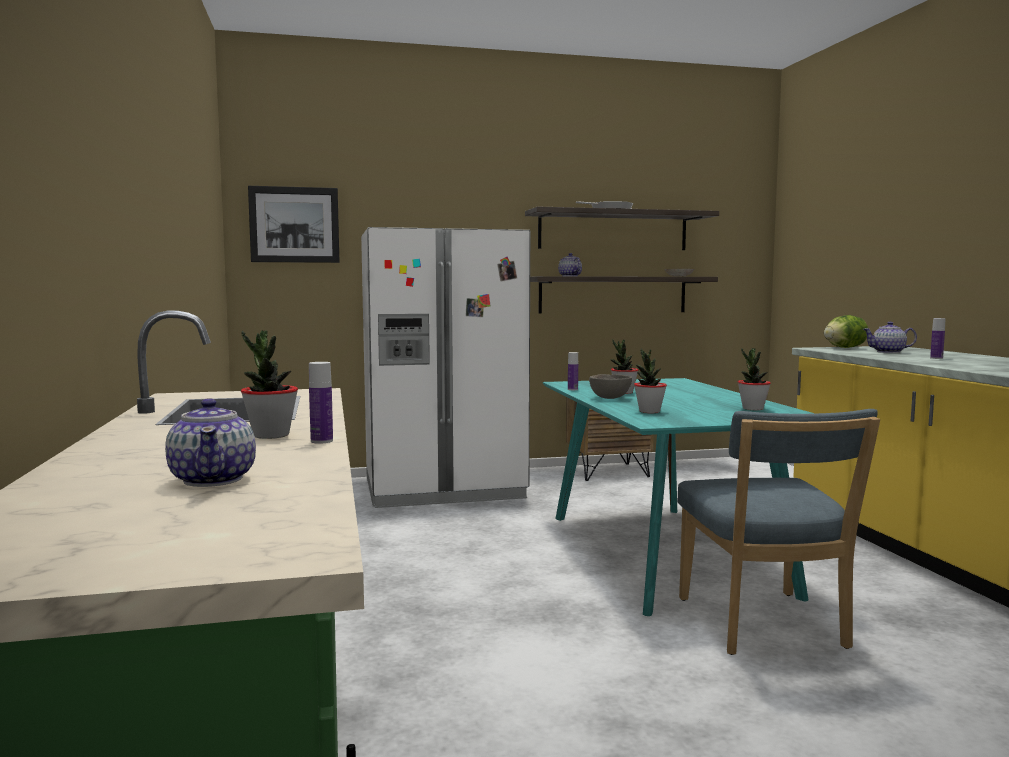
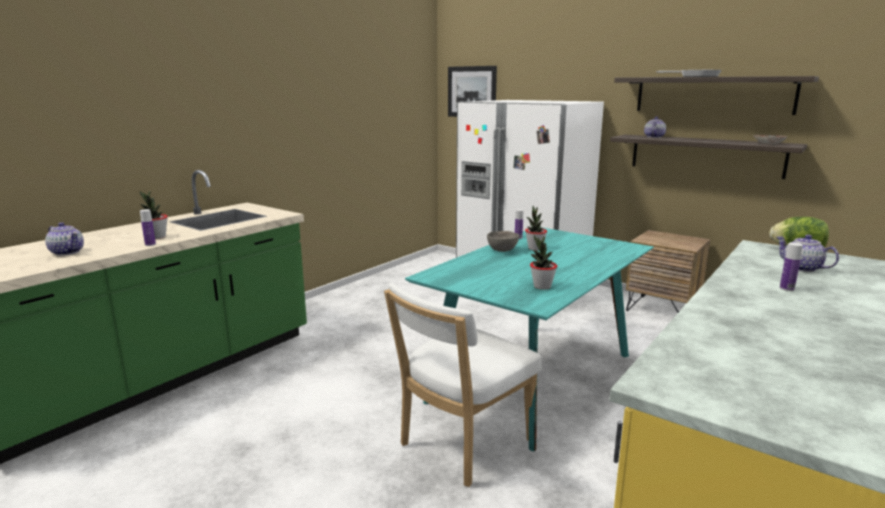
camera: 50 degrees right, 10 degrees up
teapot [165,398,256,487] -> teapot turned 90 degrees counterclockwise [45,222,84,255]
potted plant [634,348,667,413] -> none
blue chair [678,409,880,655] -> white chair [384,283,542,487]

